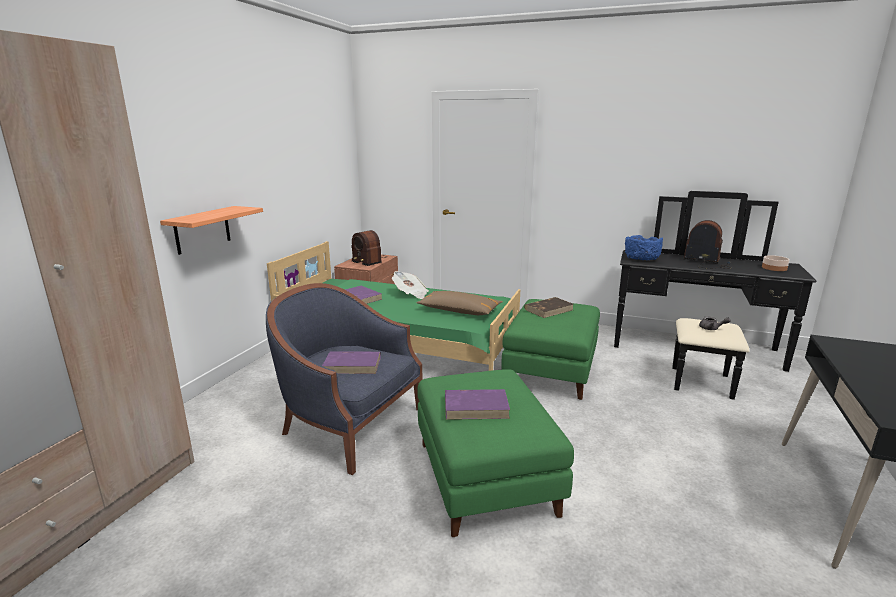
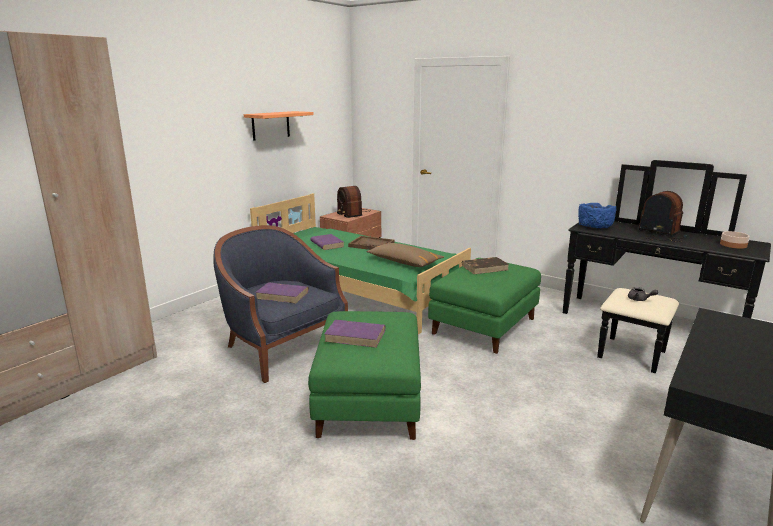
camera: 15 degrees right, 0 degrees up
shelf [160,206,263,255] -> shelf moved to [244,111,314,140]
newspaper [392,271,429,299] -> brown tray [348,236,394,250]

